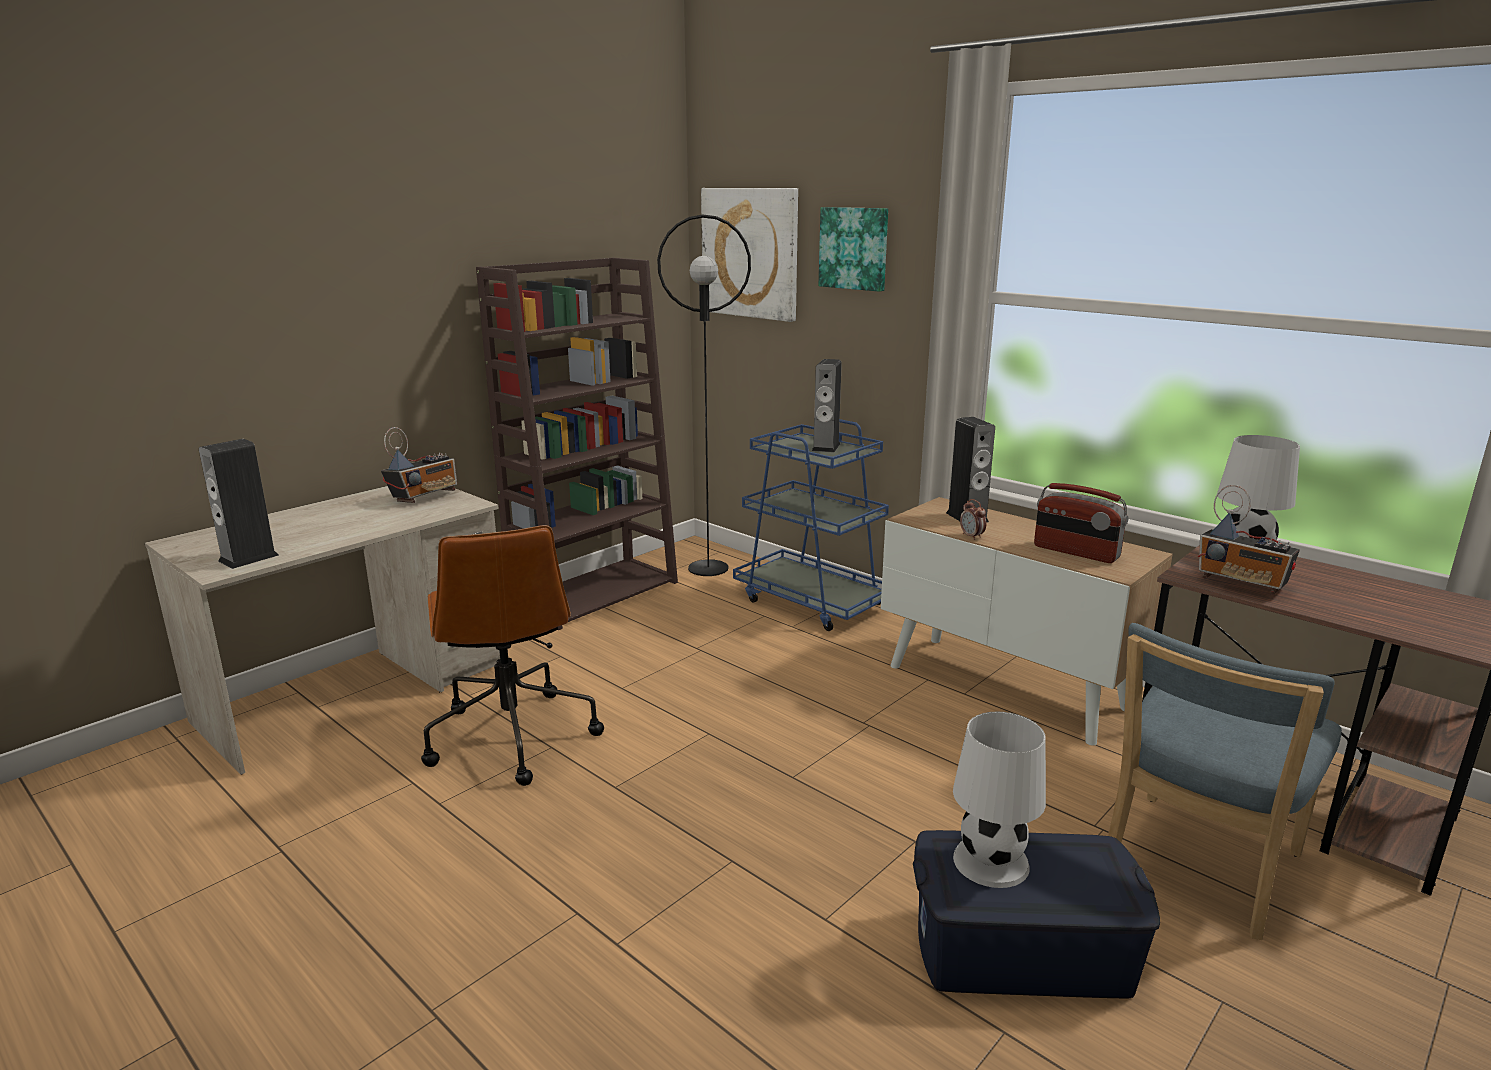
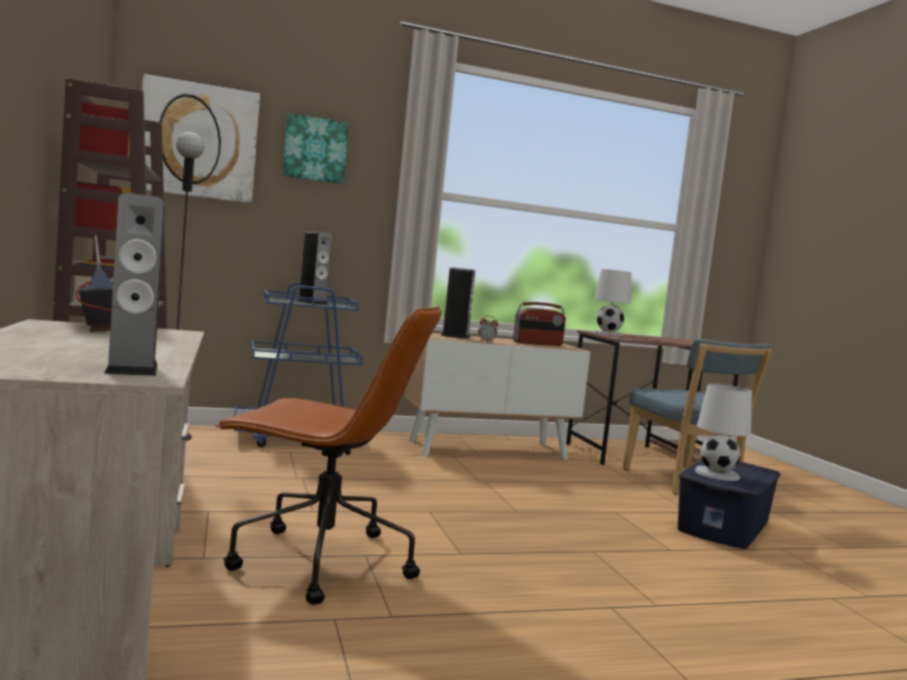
camera: 60 degrees left, 15 degrees down
radio [1198,485,1300,595] -> none

